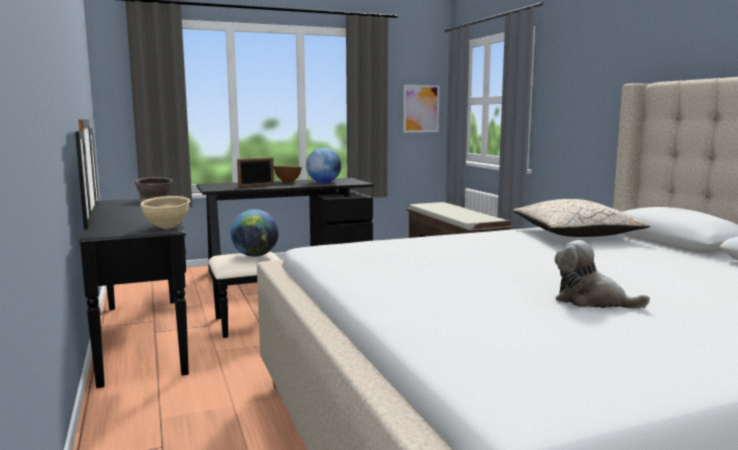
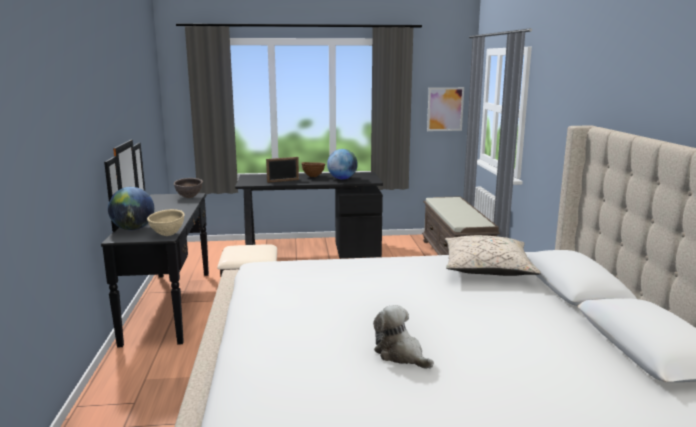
camera: 15 degrees right, 5 degrees up
globe [231,209,279,257] -> globe moved to [108,187,154,230]

